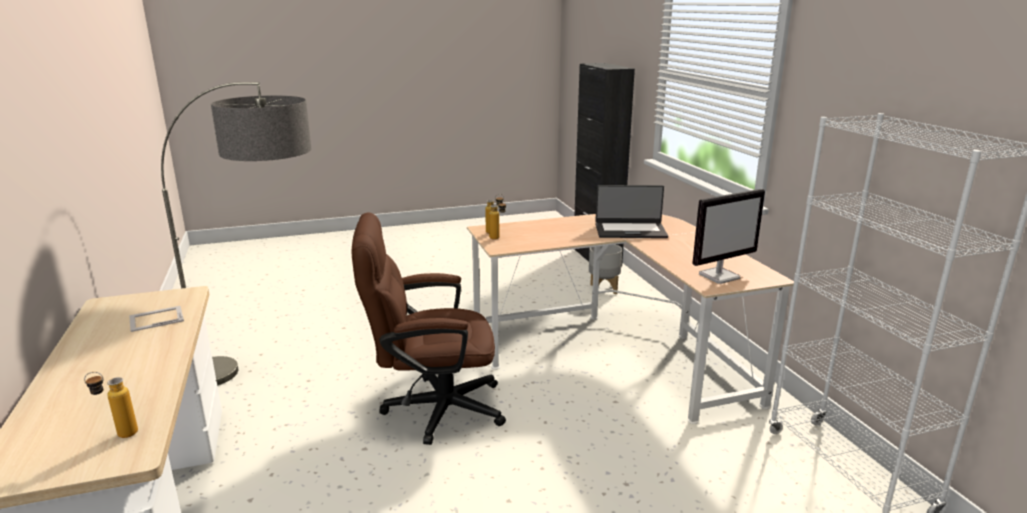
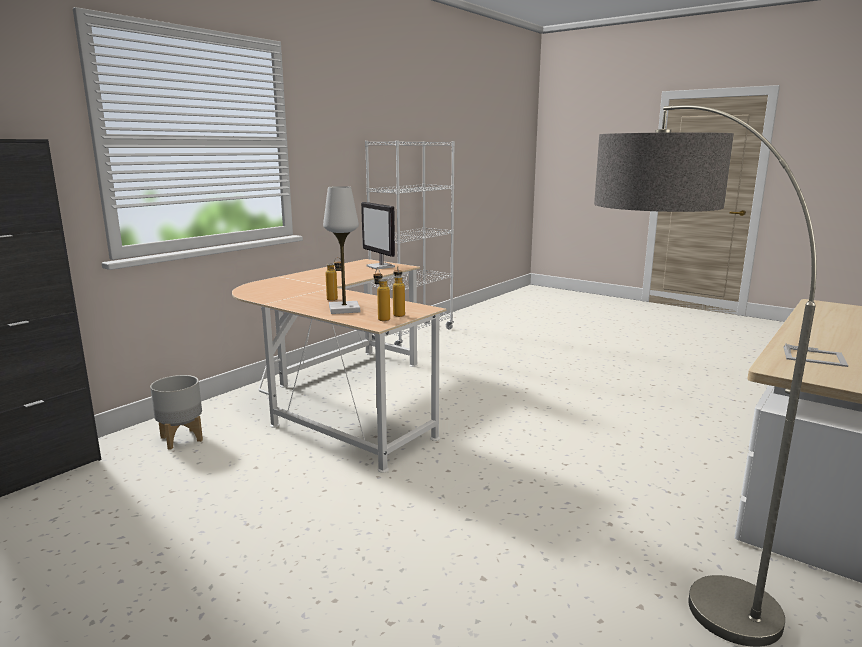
camera: 125 degrees left, 5 degrees down
bottle [84,372,138,438] -> bottle moved to [325,257,341,301]
brown office chair [352,212,506,445] -> none
laptop [595,185,668,238] -> none
monitor [692,189,765,284] -> monitor turned 150 degrees counterclockwise [361,202,395,269]
none -> white table lamp [323,186,360,314]

